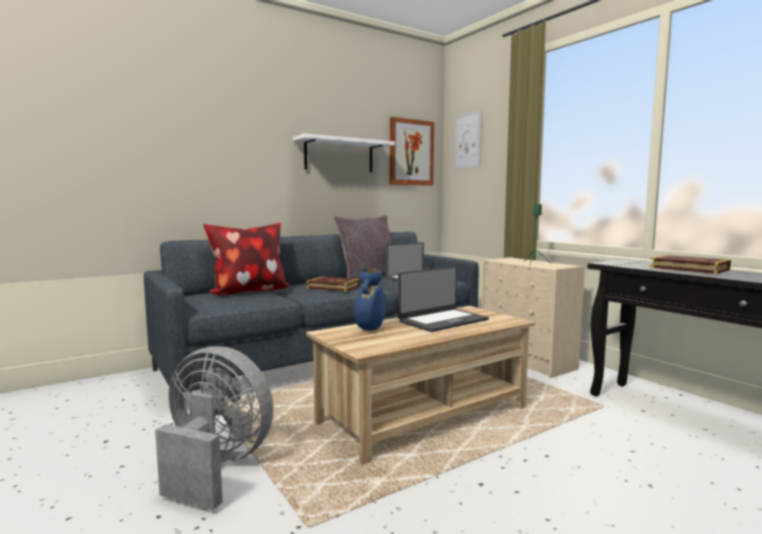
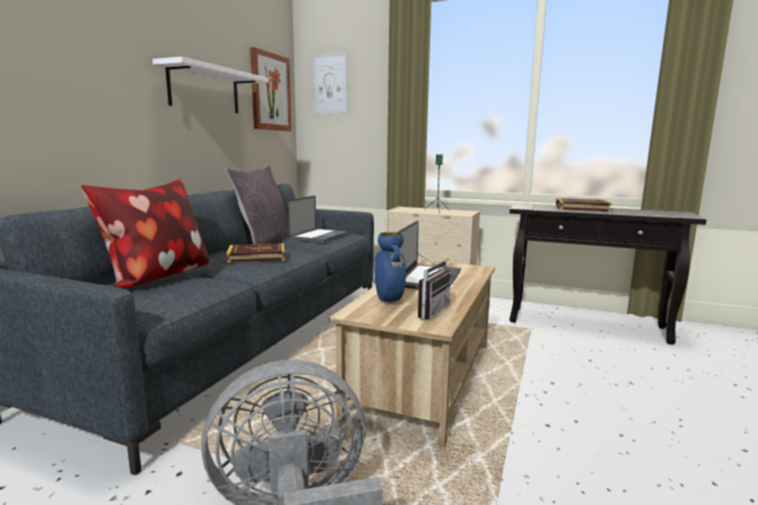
camera: 35 degrees left, 5 degrees up
none -> radio [415,252,451,320]

